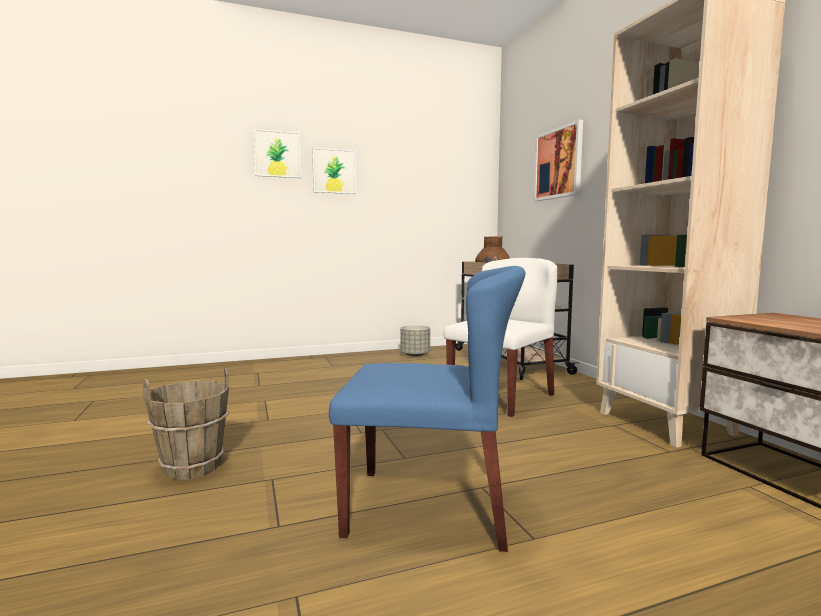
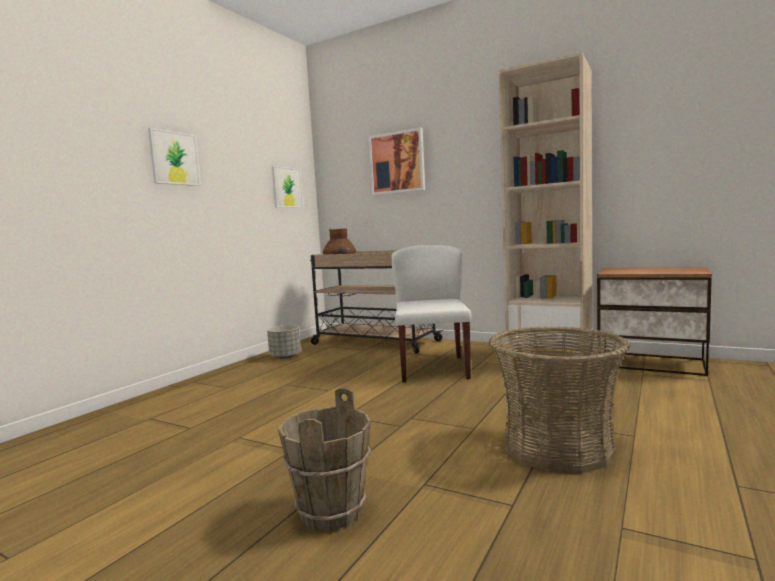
camera: 40 degrees left, 0 degrees up
picture [253,129,301,178] -> picture moved to [272,166,303,208]
blue chair [329,266,525,552] -> basket [489,327,630,473]

